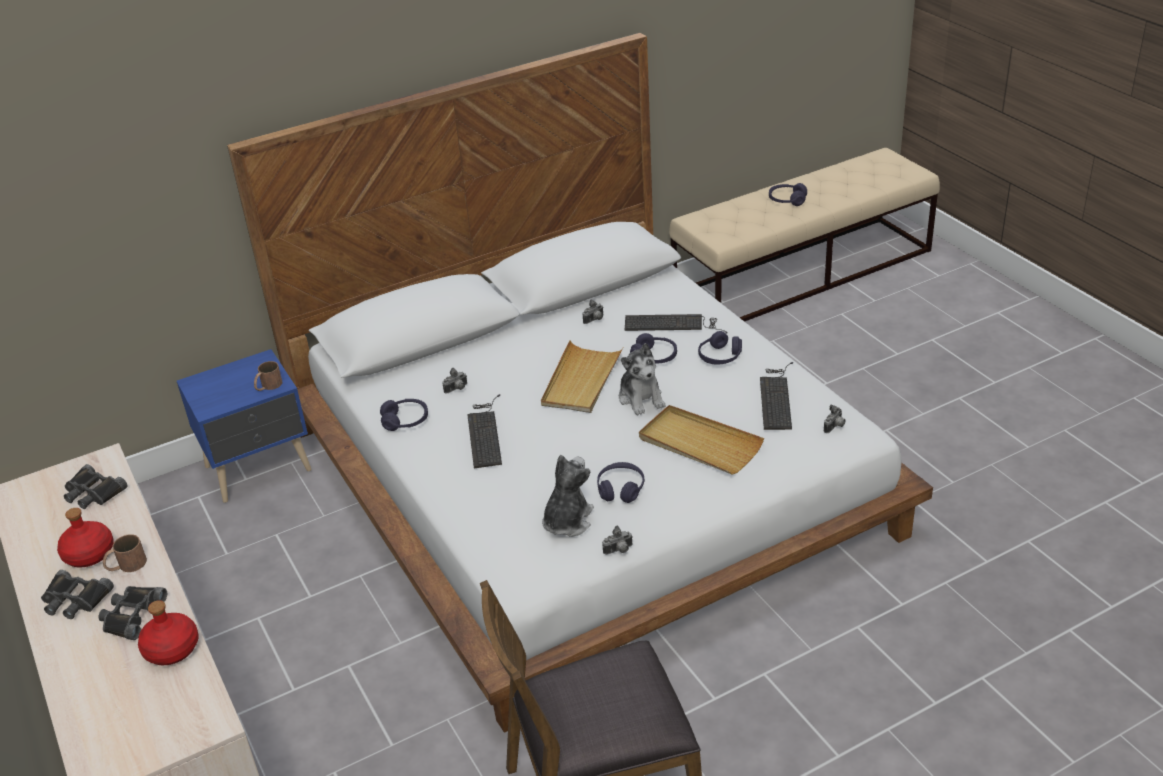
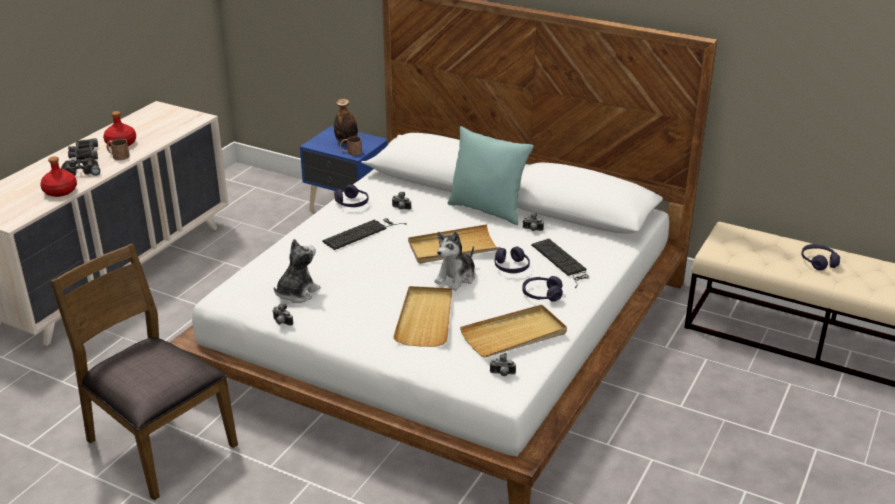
camera: 55 degrees right, 5 degrees down
black binoculars [64,464,127,509] -> none
plush toy [542,455,594,537] -> plush toy turned 45 degrees counterclockwise [274,239,321,303]
purple headphones [597,462,645,503] -> none
keyboard [760,362,794,430] -> beige tray [460,305,567,358]
none -> bottle [334,99,358,144]
none -> turquoise pillow [448,126,534,225]

